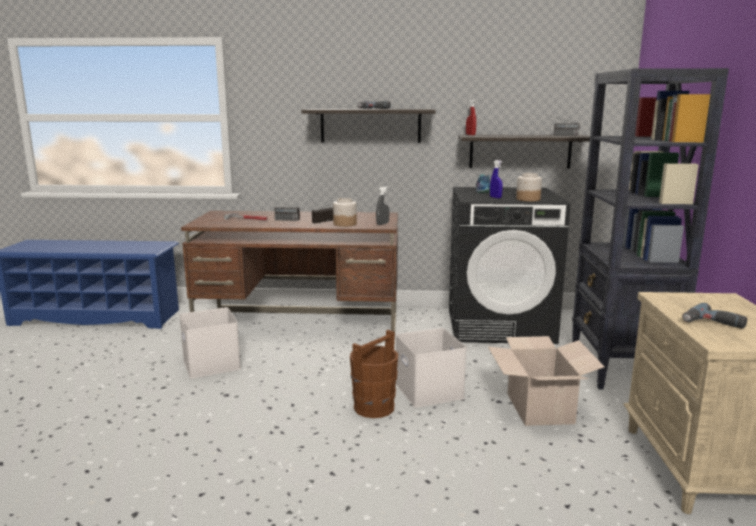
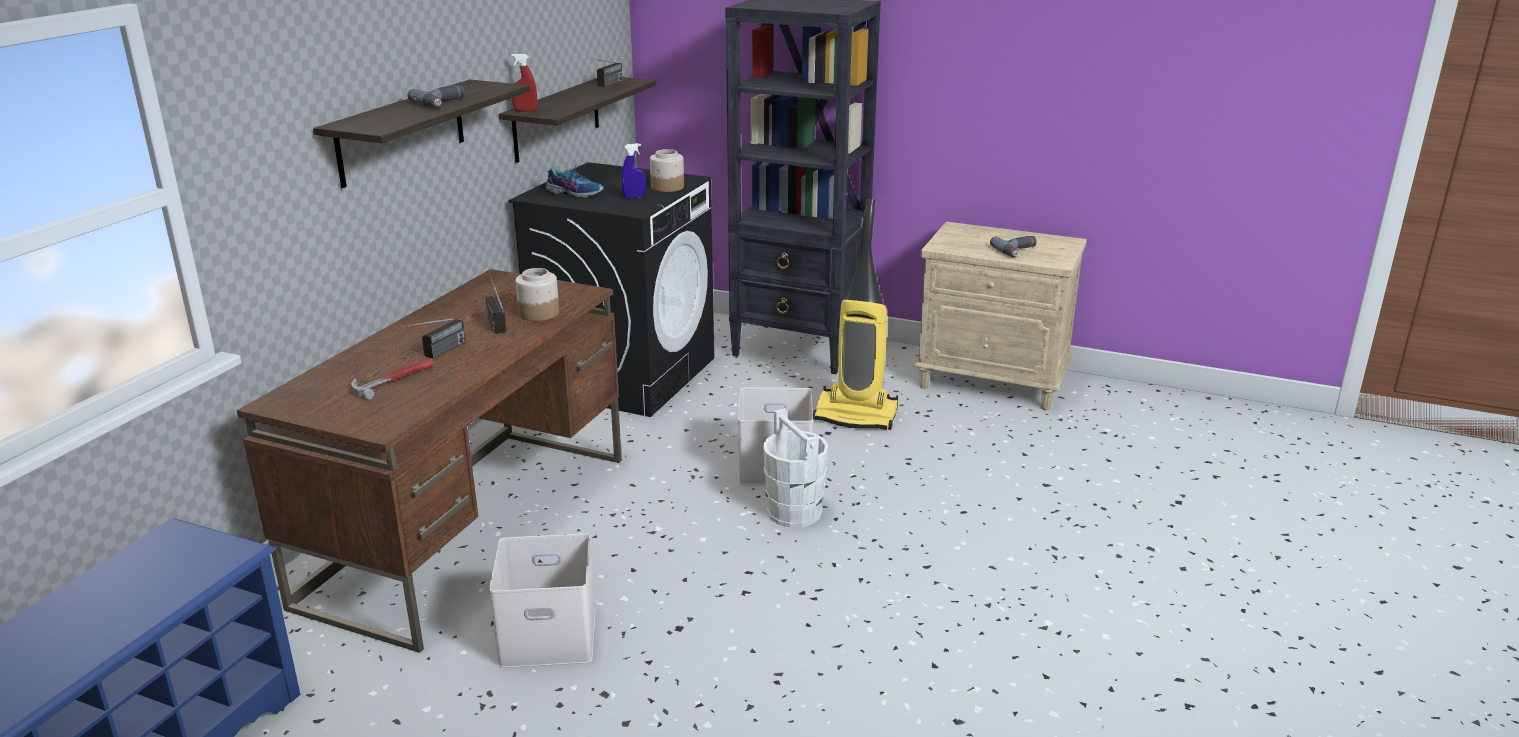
camera: 70 degrees left, 10 degrees up
brown bucket [350,330,398,418] -> white bucket [763,408,829,527]
grey spray bottle [376,186,389,225] -> none
cardboard box [488,336,605,426] -> vacuum cleaner [813,199,898,430]

